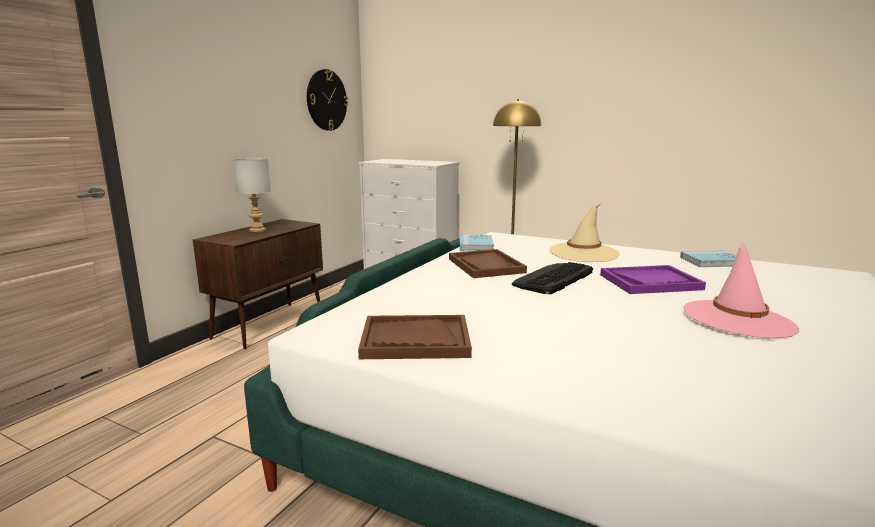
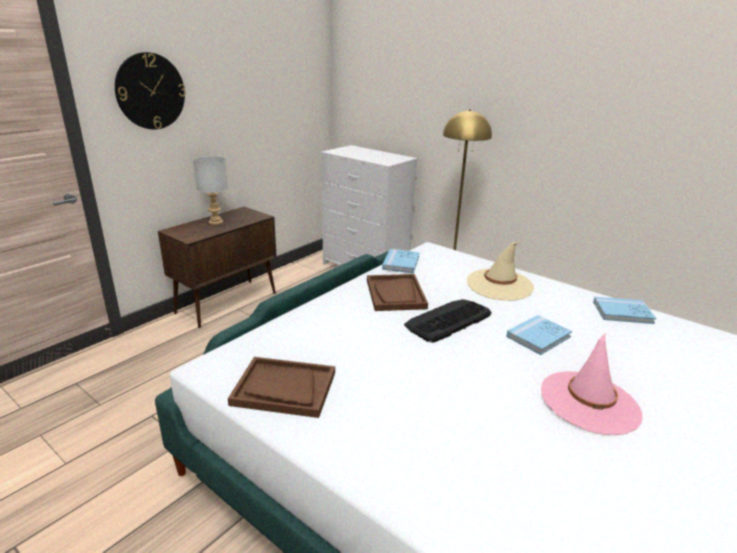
camera: 10 degrees right, 10 degrees up
wall clock [307,69,348,131] -> wall clock moved to [115,52,186,130]
purple tray [600,265,706,294] -> blue book [506,315,572,355]

